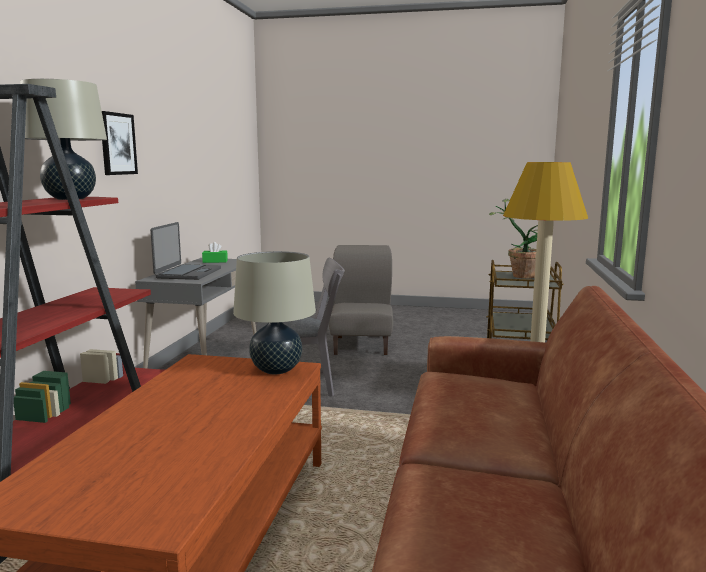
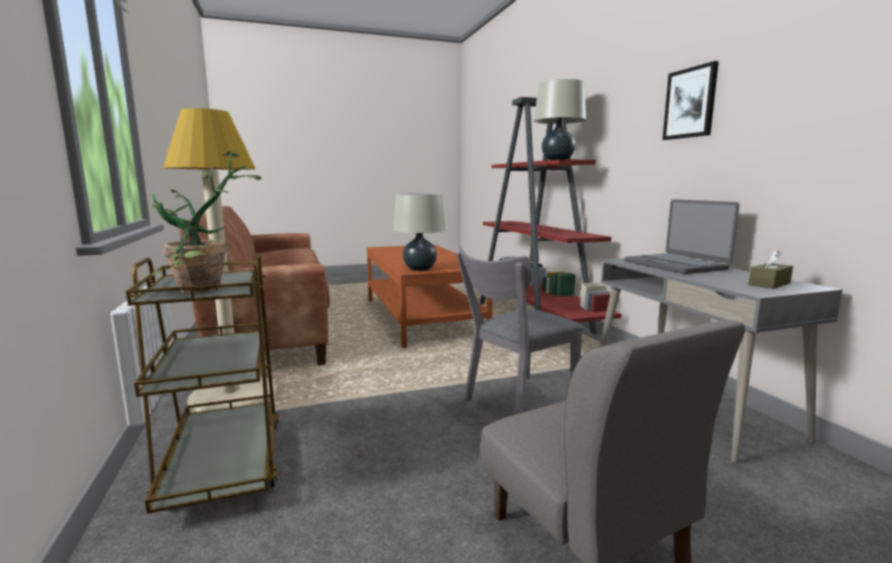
camera: 150 degrees right, 0 degrees up
green tissue box [202,242,228,263] -> brown tissue box [749,249,793,289]

